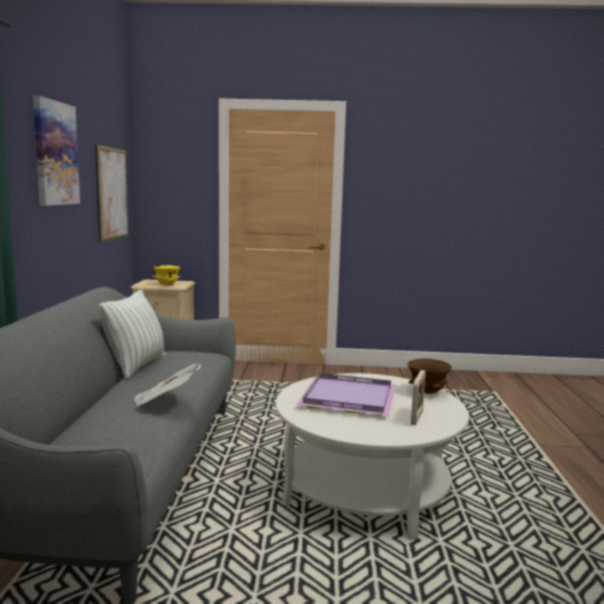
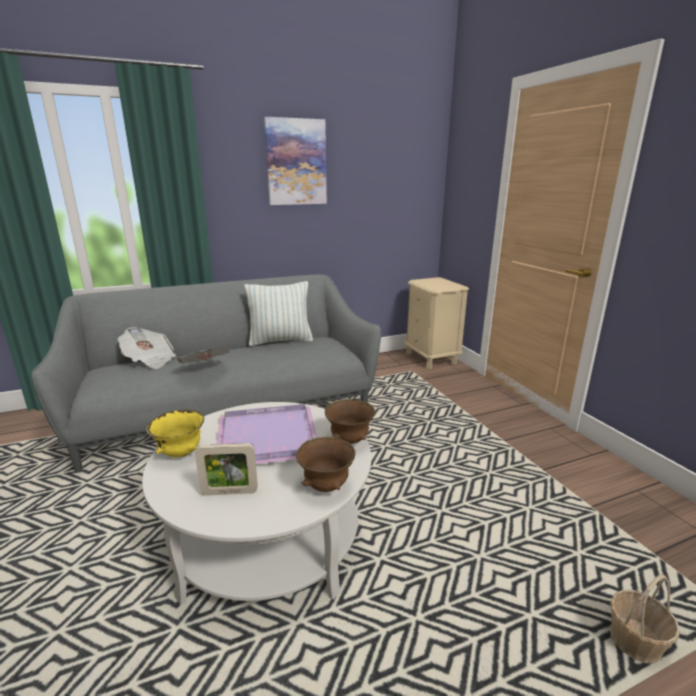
camera: 65 degrees right, 10 degrees up
picture [96,145,129,242] -> none
yellow bowl [153,265,181,285] -> yellow bowl moved to [146,409,204,457]
none -> newspaper [118,327,176,369]
none -> brown bowl [325,399,375,444]
none -> basket [610,574,680,663]

